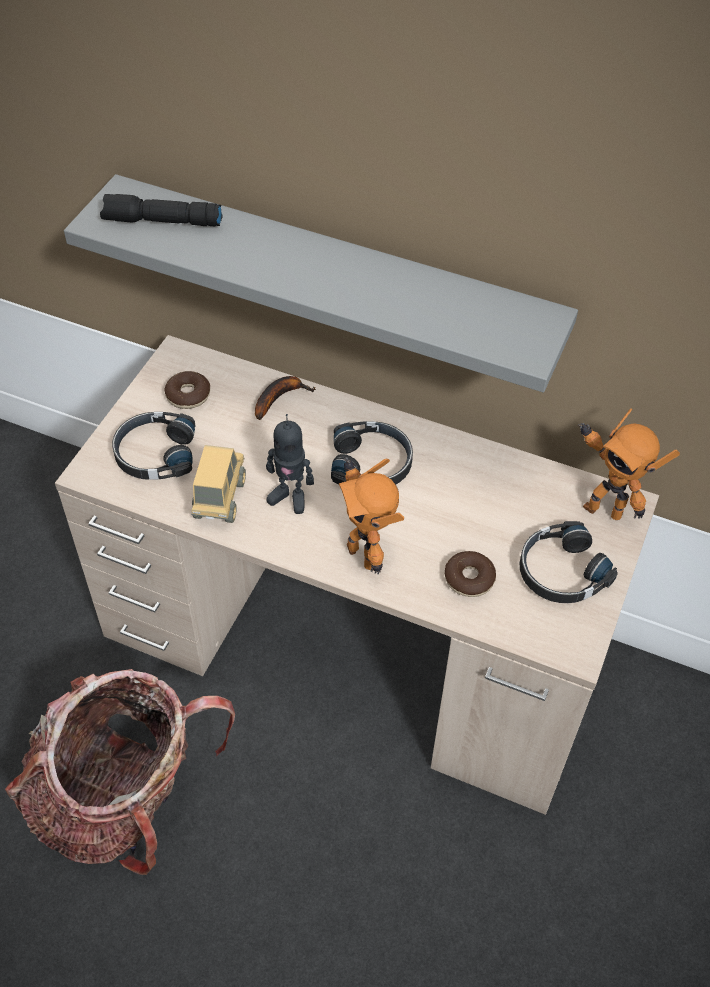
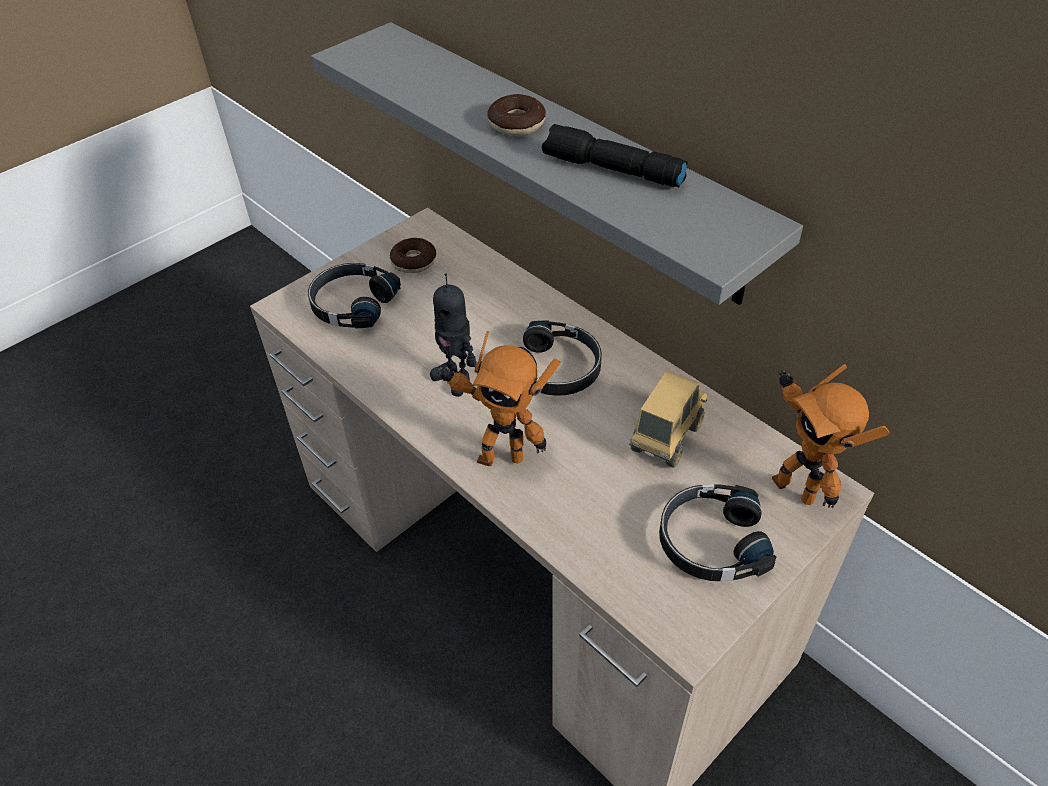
camera: 25 degrees right, 5 degrees down
backpack [5,669,235,875] -> none
black flashlight [100,194,223,226] -> black flashlight moved to [542,124,688,187]
toy truck [191,445,246,523] -> toy truck moved to [629,370,707,468]
banana [255,376,316,420] -> none
toy robot [339,457,404,574] -> toy robot turned 75 degrees counterclockwise [435,331,561,466]
donut [445,551,496,597] -> donut moved to [487,94,546,136]

